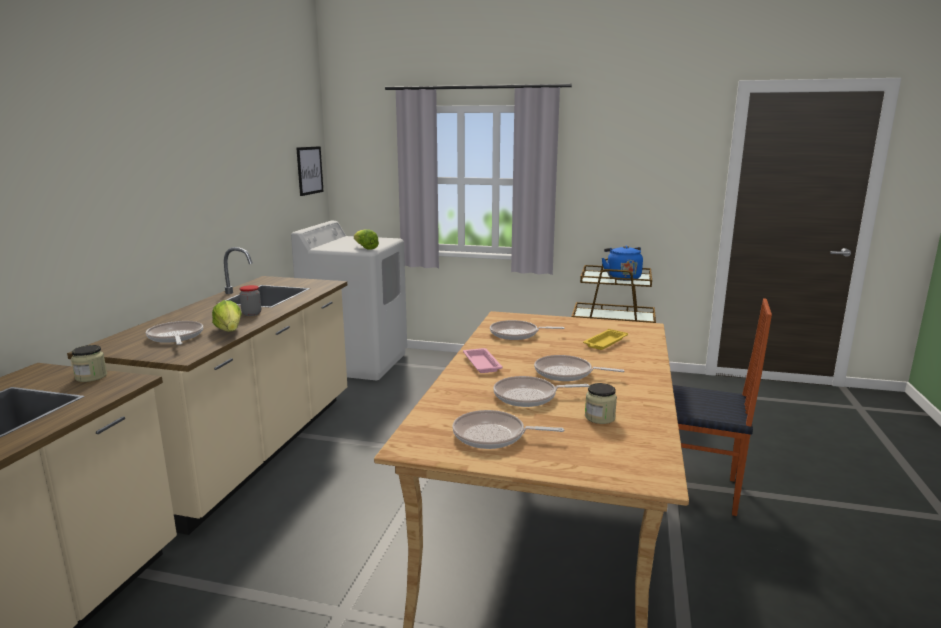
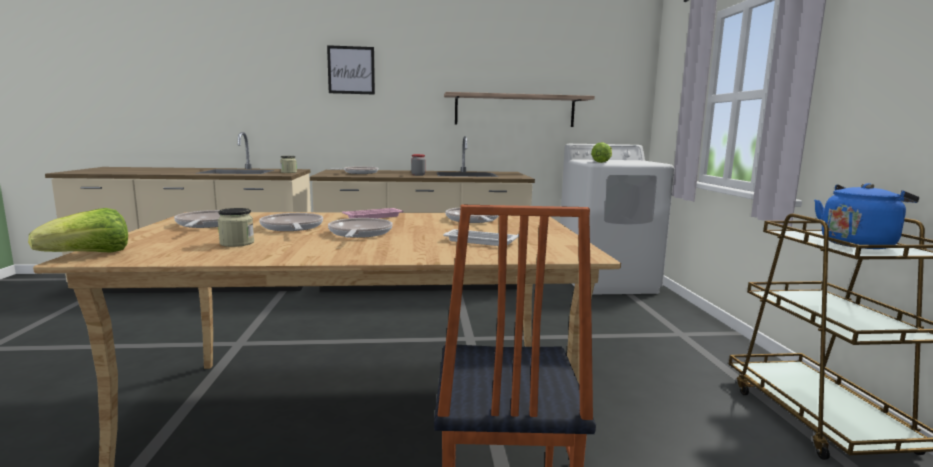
camera: 70 degrees right, 5 degrees down
lettuce [212,300,242,332] -> lettuce moved to [28,208,128,252]
picture [296,146,324,196] -> picture moved to [327,45,375,95]
yellow tray [583,329,628,350] -> white tray [443,229,519,246]
none -> shelf [444,92,595,127]

